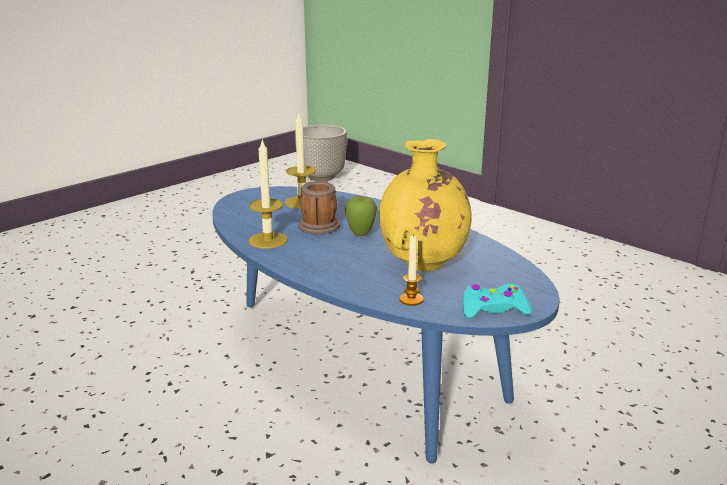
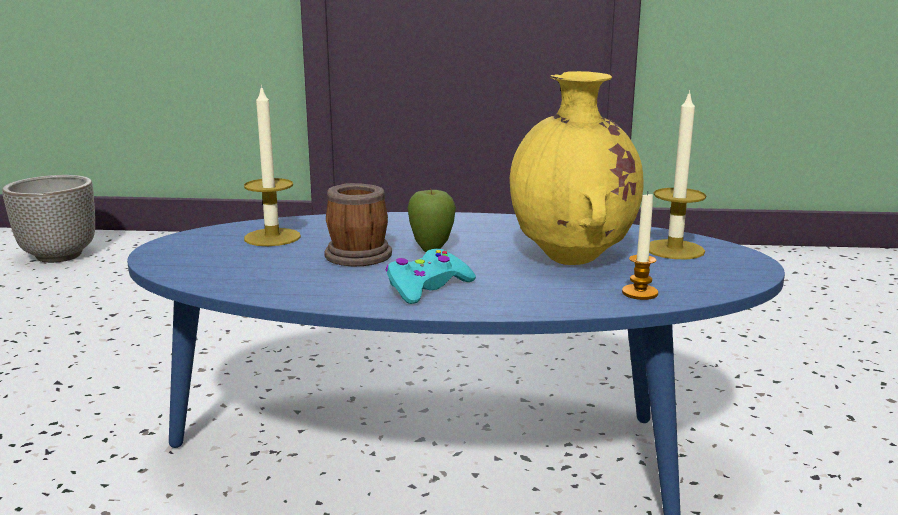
camera: 40 degrees left, 5 degrees down
candle [249,139,288,249] -> candle moved to [649,90,706,259]
turquoise game controller [463,283,531,319] -> turquoise game controller moved to [385,249,476,304]

